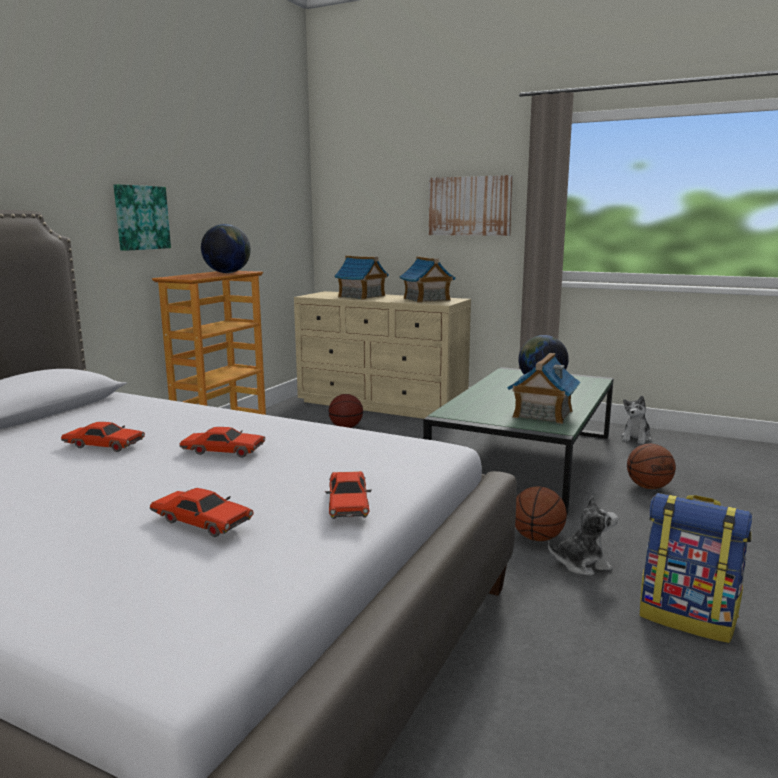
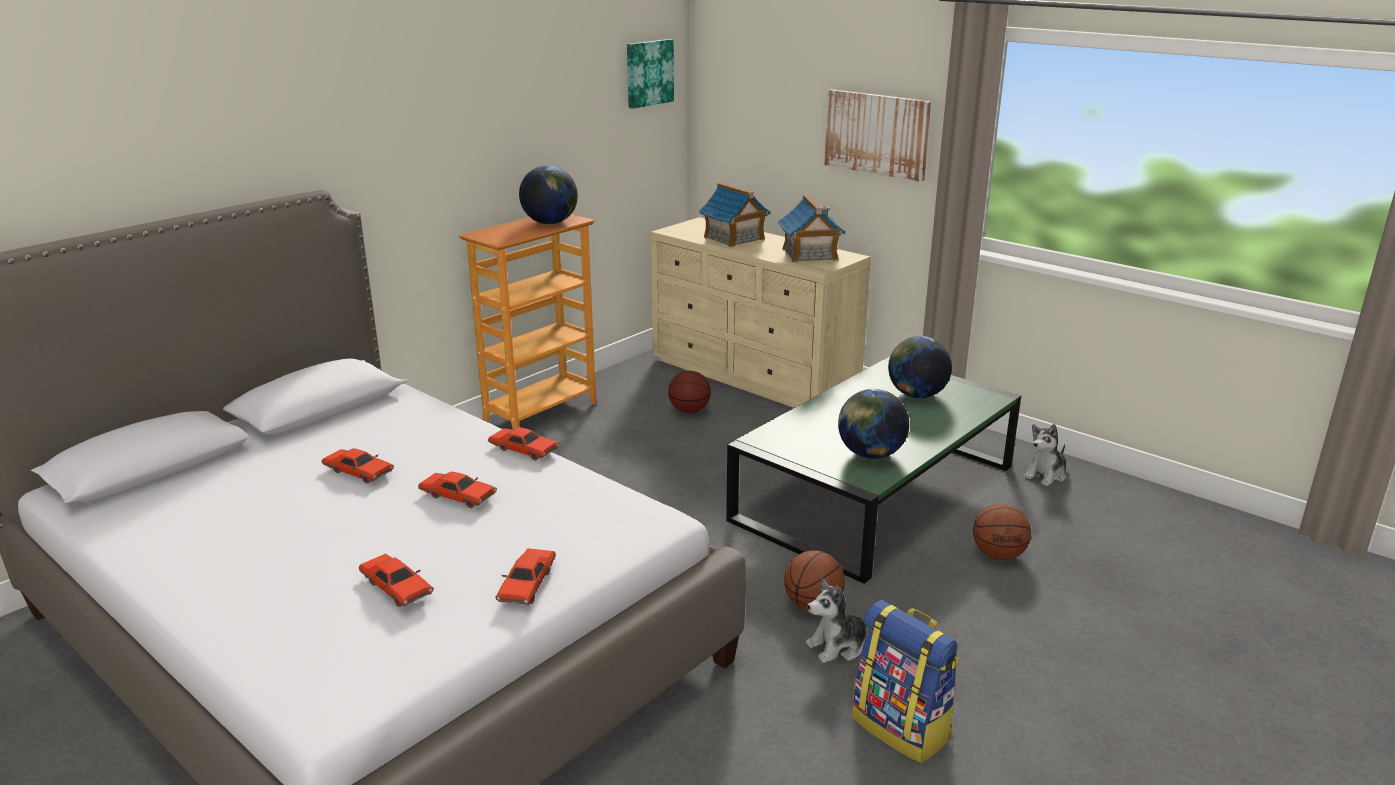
camera: 15 degrees right, 10 degrees up
picture [114,184,171,251] -> picture moved to [627,39,674,109]
toy house [507,353,580,424] -> globe [838,389,909,459]
plush toy [548,496,618,575] -> plush toy turned 150 degrees clockwise [806,579,868,663]
none -> red toy car [488,427,559,461]

